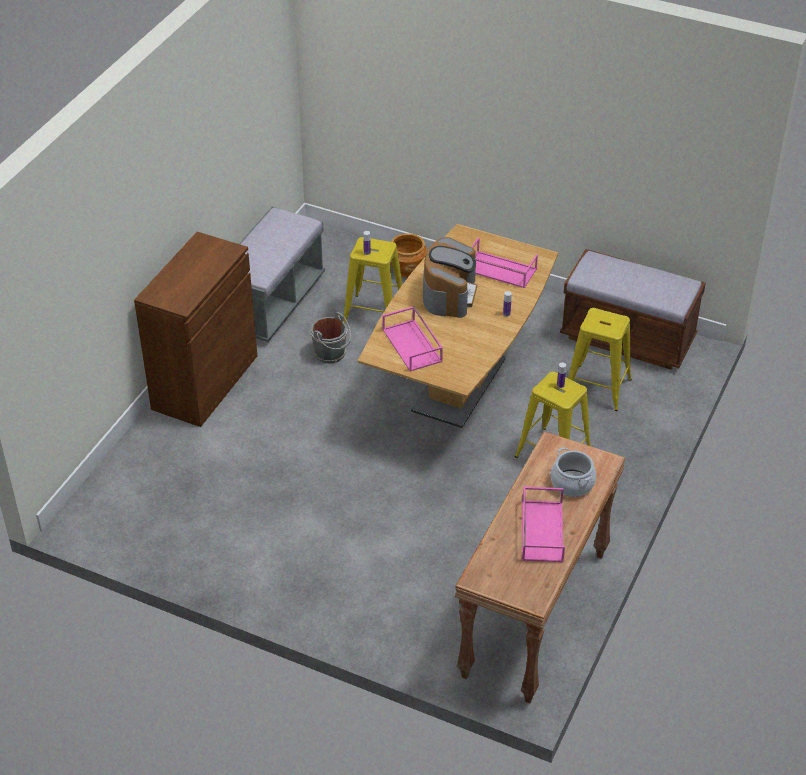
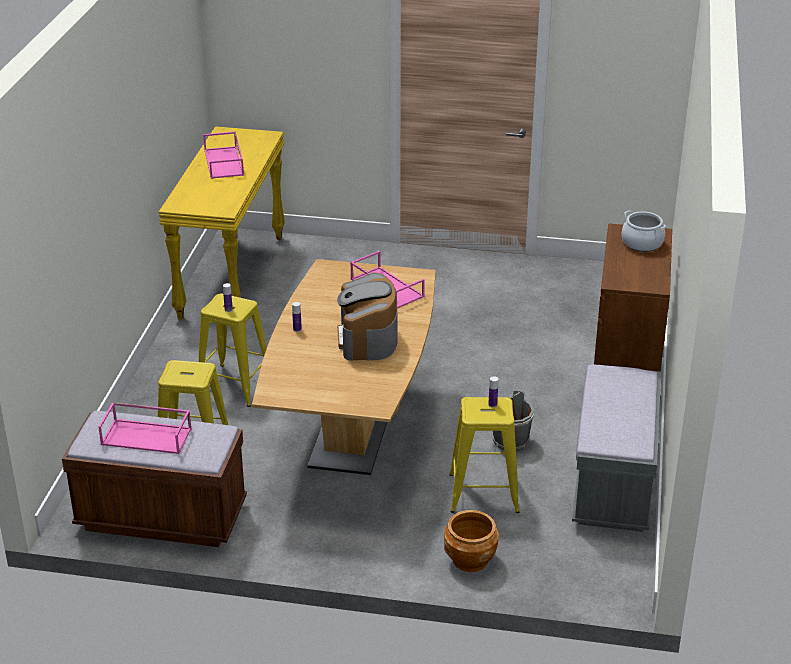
camera: 165 degrees right, 10 degrees down
brown console table [455,431,625,703] -> yellow console table [158,126,285,320]
pink tray [472,238,538,288] -> pink tray moved to [98,402,192,454]
cooking pot [551,447,596,497] -> cooking pot moved to [622,210,666,252]

